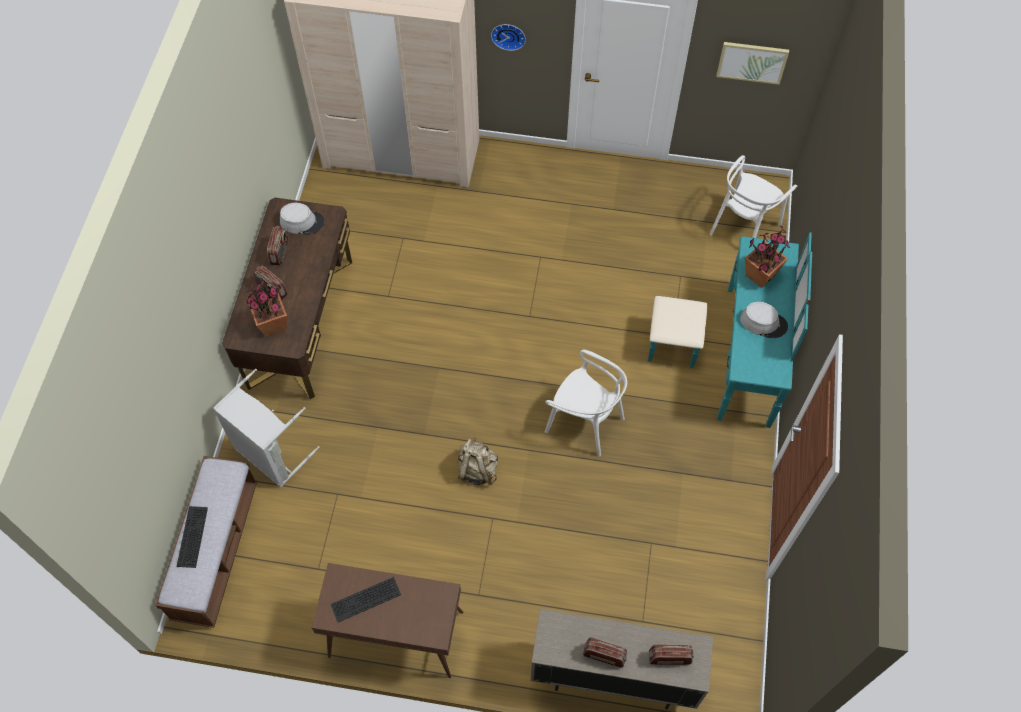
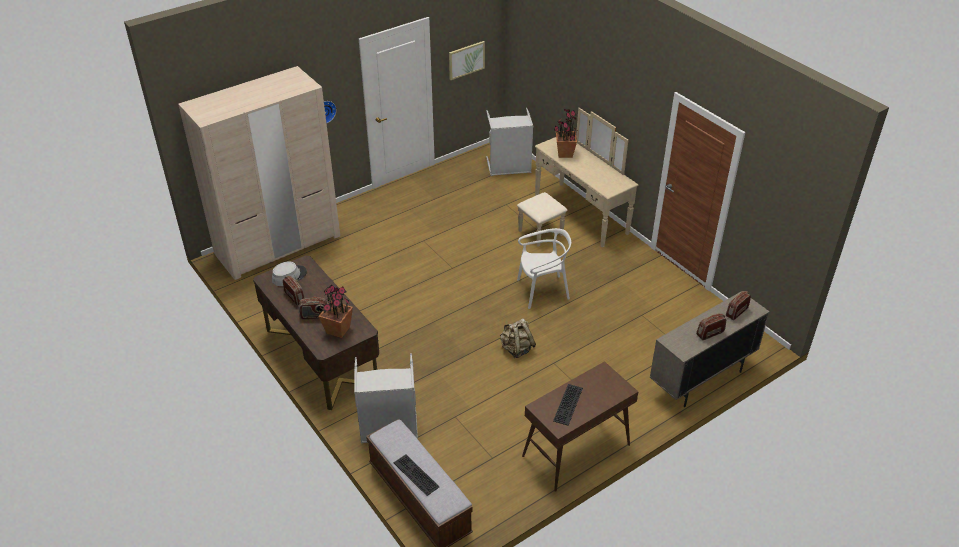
camera: 45 degrees left, 20 degrees down
turquoise dresser [648,232,812,428] -> beige dresser [517,108,638,247]
white chair [710,155,797,238] -> grey laundry basket [486,107,533,176]
grey hat [740,302,788,338] -> none

